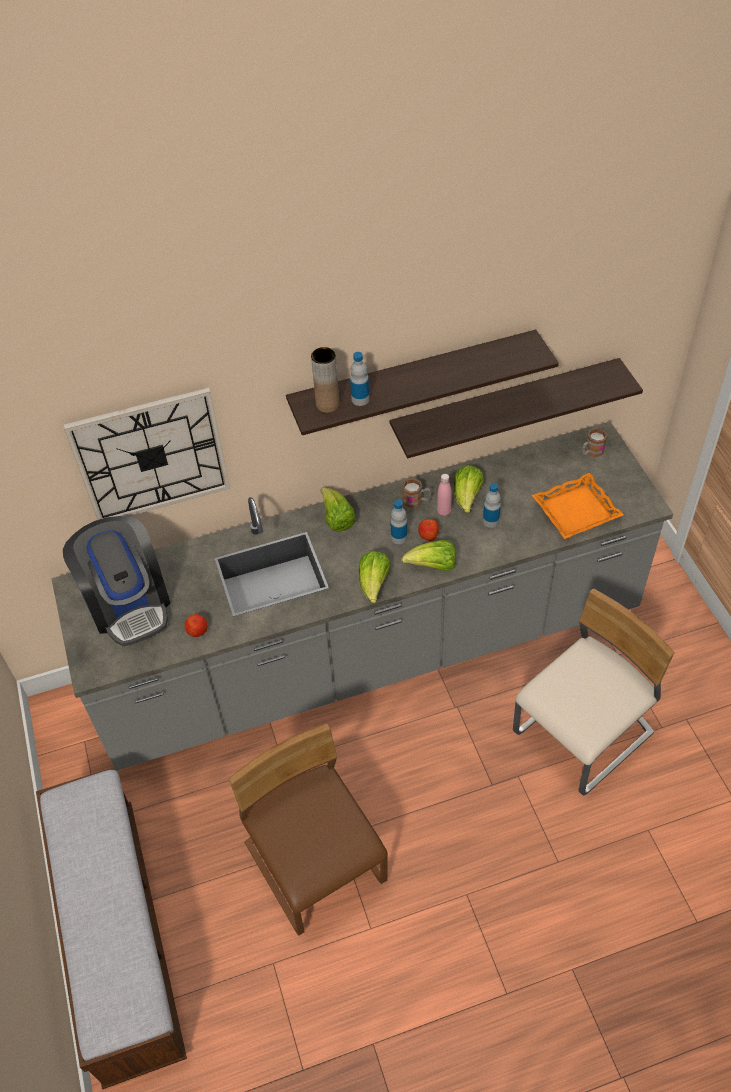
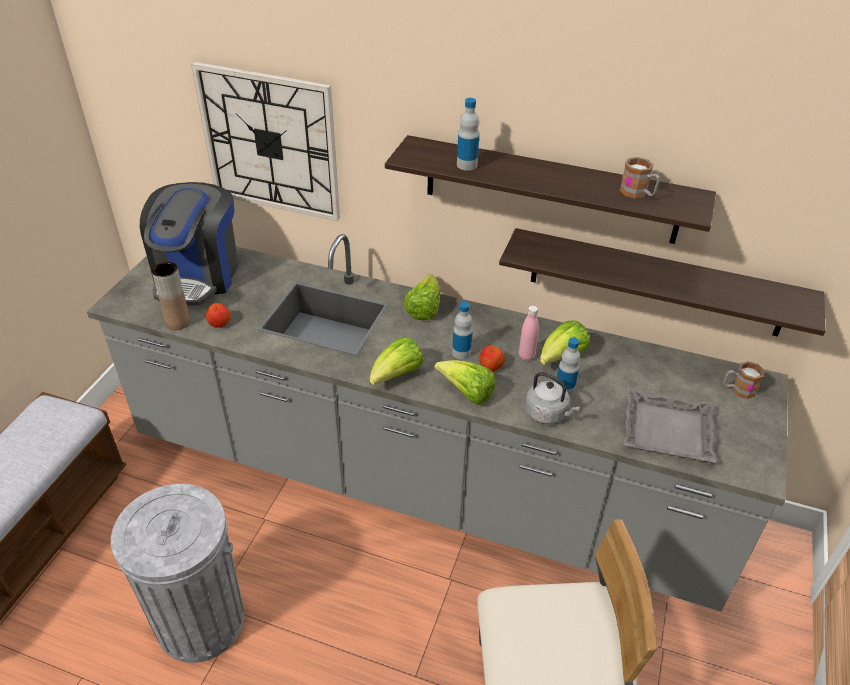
camera: 35 degrees right, 10 degrees down
brown chair [229,724,388,936] -> grey trash can [111,484,244,663]
brown vase [311,347,339,413] -> brown vase moved to [152,262,190,330]
mug [402,478,431,508] -> mug moved to [620,157,660,198]
orange tray [532,473,624,539] -> grey tray [623,388,717,463]
none -> grey kettle [525,372,580,424]

